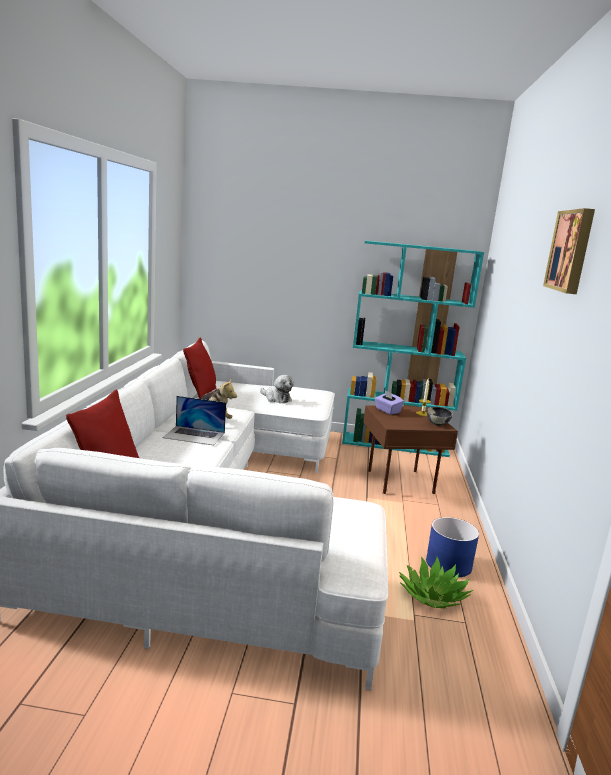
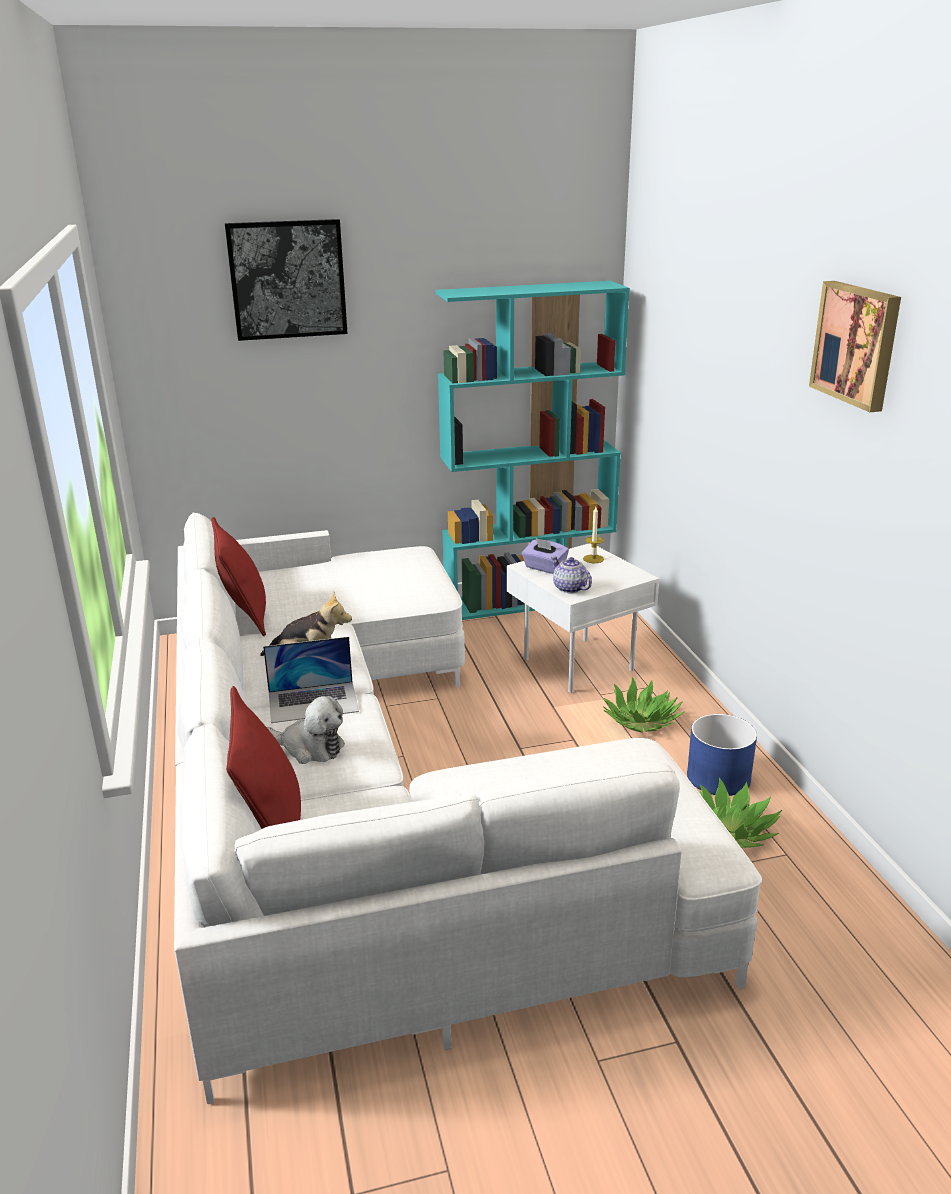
camera: 20 degrees left, 10 degrees up
plush toy [260,375,294,403] -> plush toy moved to [267,696,345,764]
brown side table [363,405,458,494] -> white side table [506,543,659,693]
bowl [427,407,453,426] -> none
none -> picture [225,219,348,341]
none -> teapot [551,556,592,593]
none -> potted plant [603,677,684,733]

